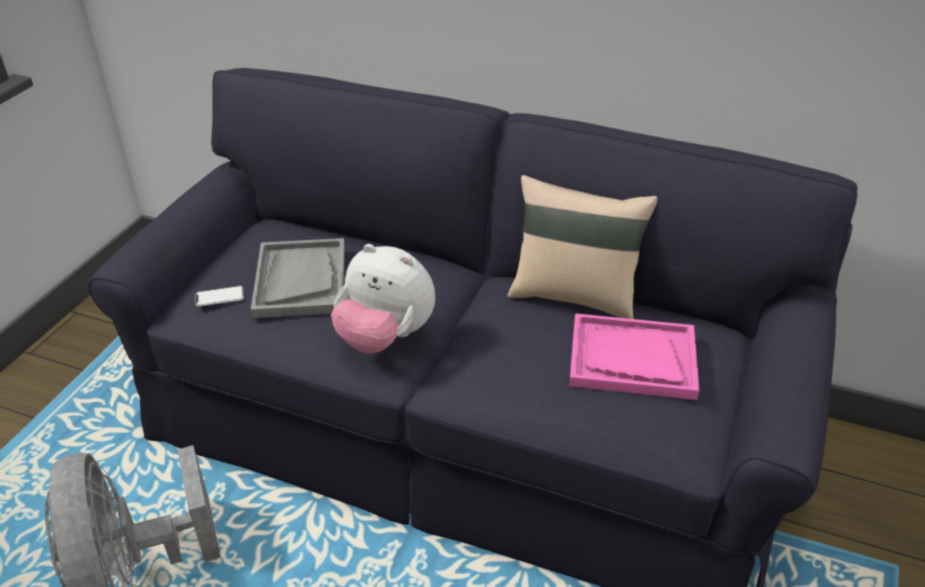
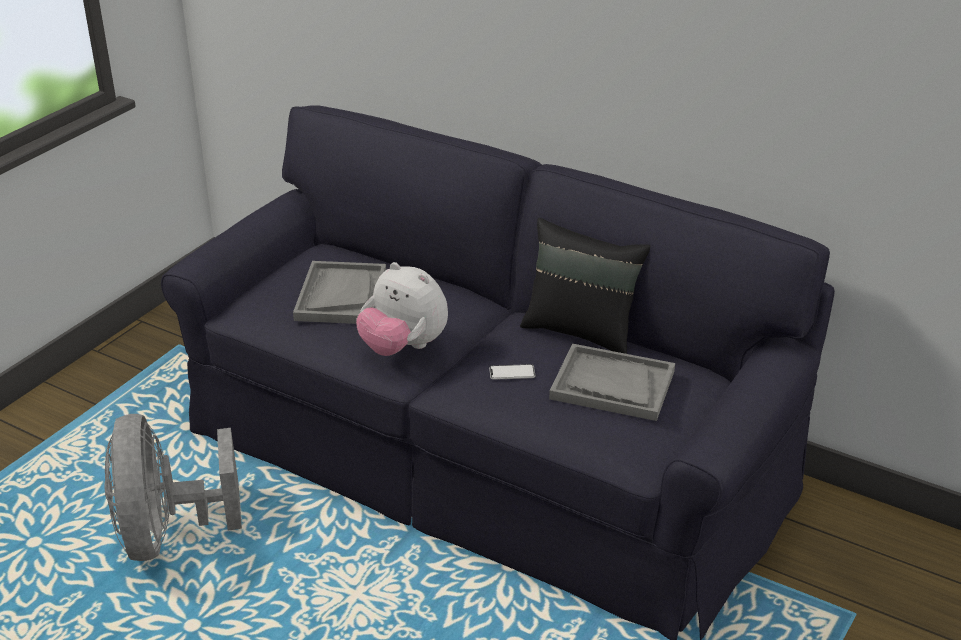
camera: 10 degrees right, 5 degrees down
phone [195,286,244,307] -> phone moved to [489,364,535,380]
beige pillow [507,175,657,319] -> black pillow [520,218,650,354]
pink tray [569,313,699,400] -> grey tray [549,344,675,421]

